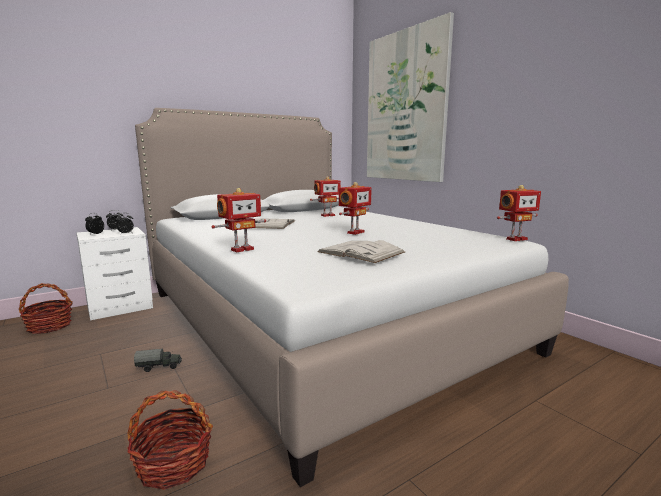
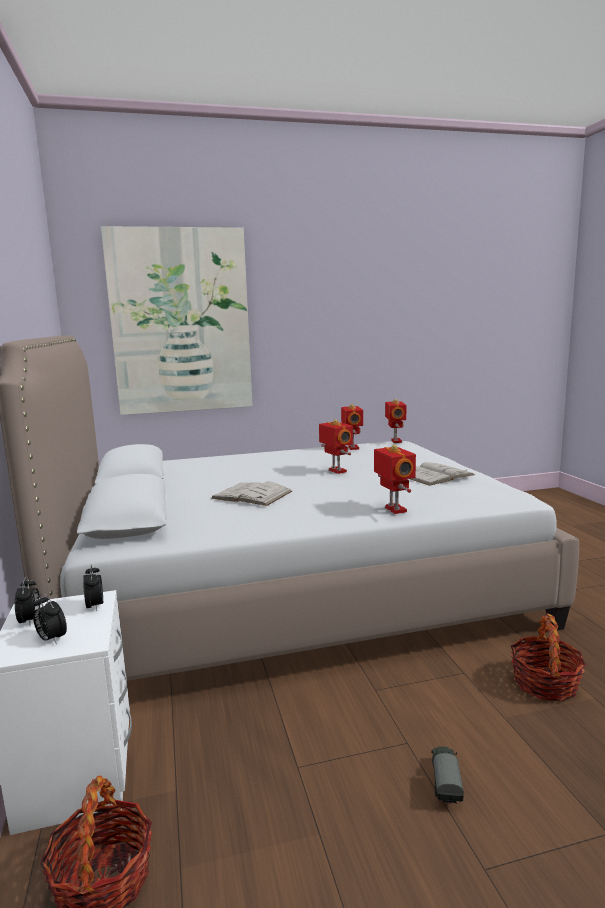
camera: 70 degrees left, 0 degrees up
toy truck [134,349,182,372] -> toy truck moved to [431,746,464,804]
toy robot [310,176,341,217] -> toy robot moved to [341,404,363,450]

